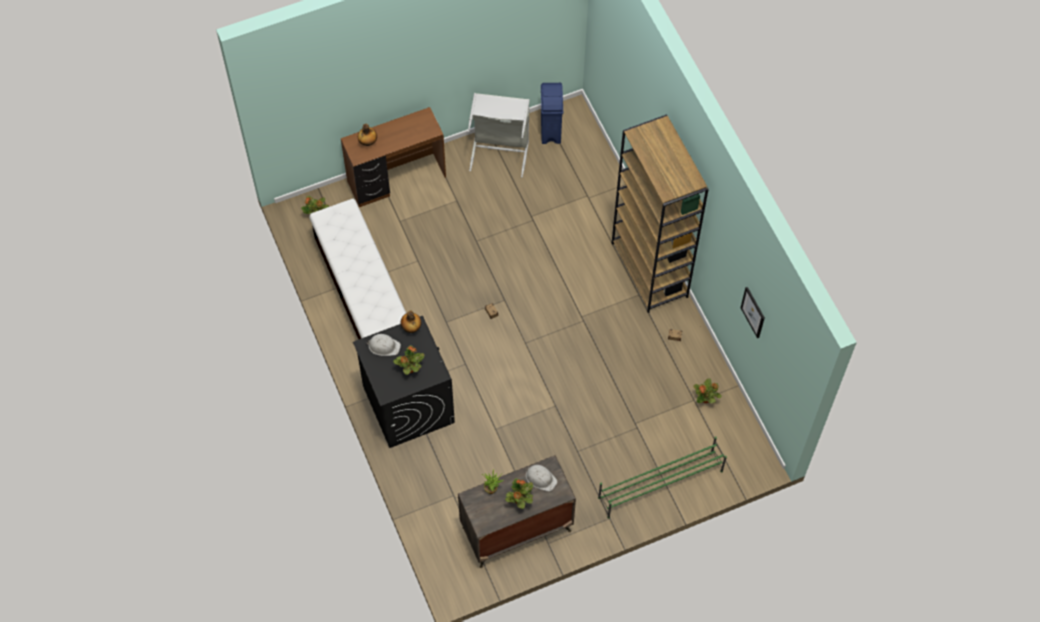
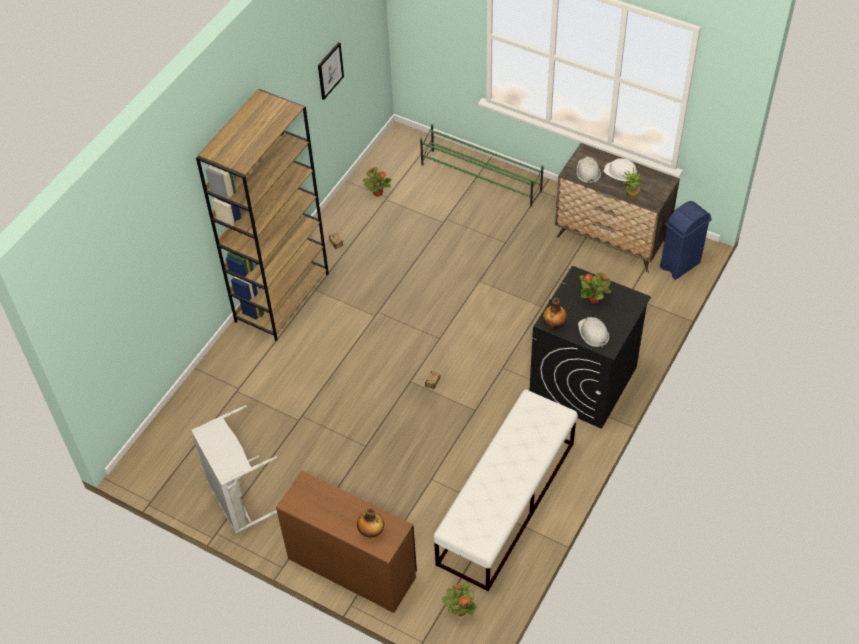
camera: 125 degrees left, 10 degrees down
potted plant [505,478,533,509] -> white hard hat [604,158,640,181]
blue trash can [541,83,563,144] -> blue trash can moved to [660,201,712,280]

